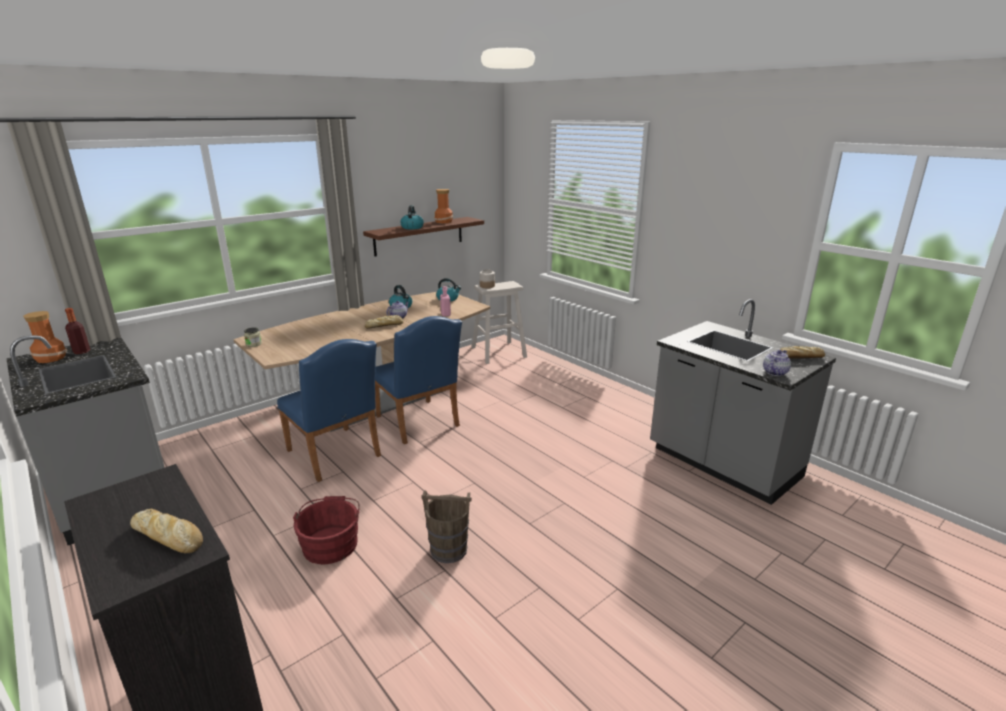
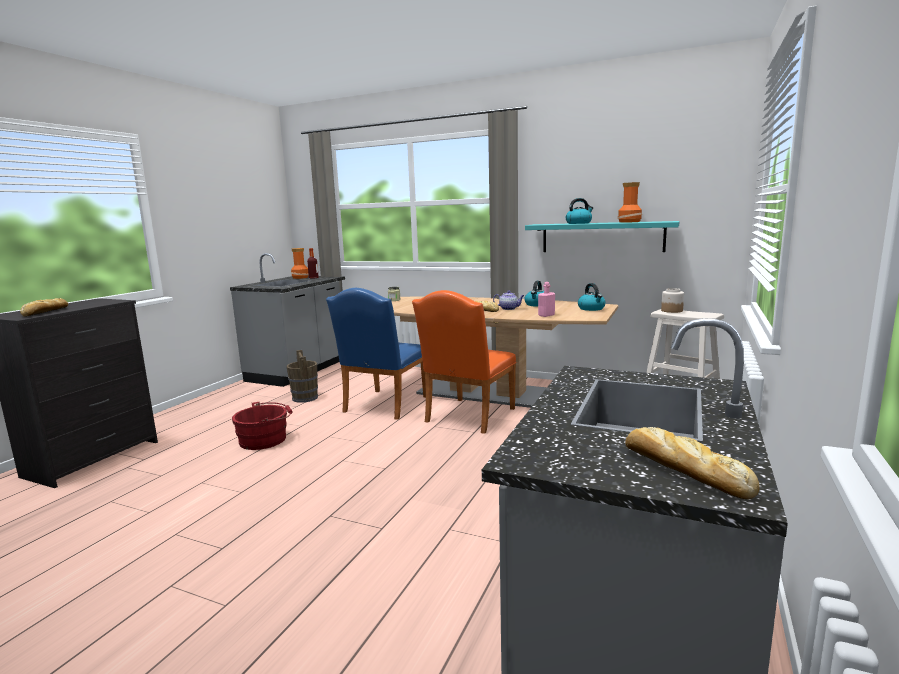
camera: 65 degrees right, 10 degrees down
brown shelf [363,217,484,256] -> turquoise shelf [525,221,680,252]
blue chair [375,316,462,444] -> orange chair [412,290,517,434]
brown bucket [421,490,472,563] -> brown bucket moved to [286,350,318,403]
teapot [763,350,791,376] -> none

